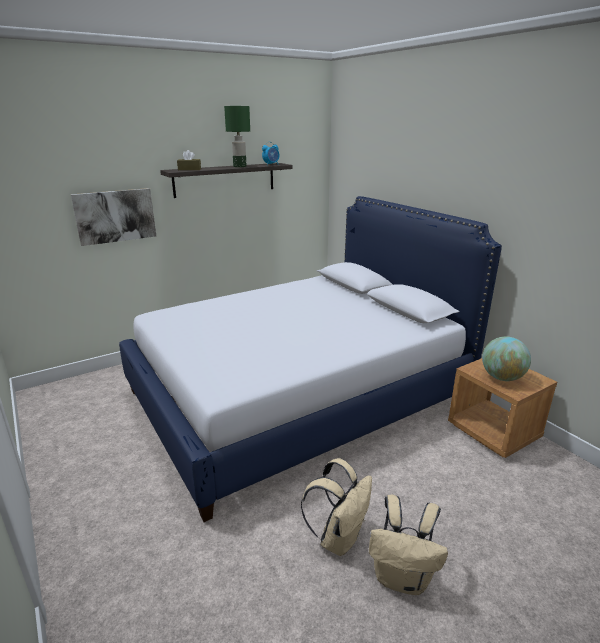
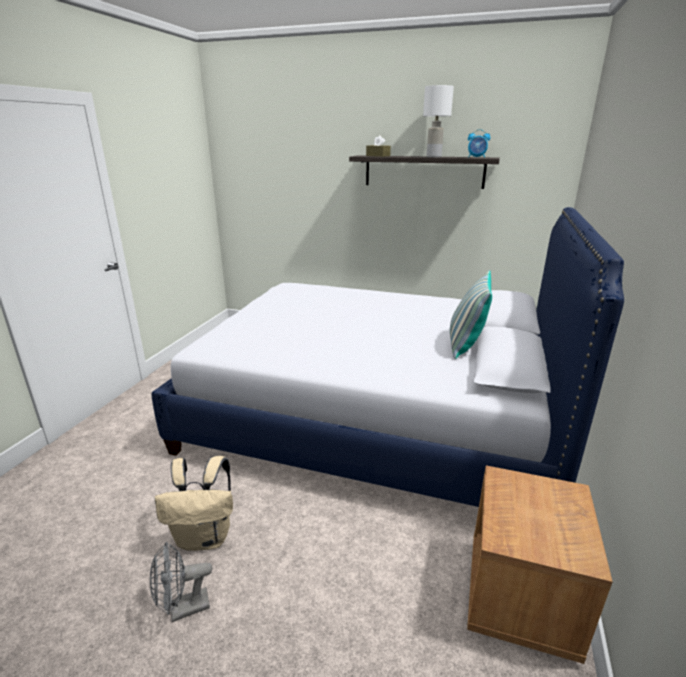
camera: 50 degrees right, 0 degrees up
picture [71,188,156,246] -> none
green table lamp [224,106,250,167] -> white table lamp [423,85,454,157]
beige backpack [369,495,448,595] -> grey fan [150,542,212,622]
globe [482,336,531,381] -> none
none -> pillow [450,270,492,359]

